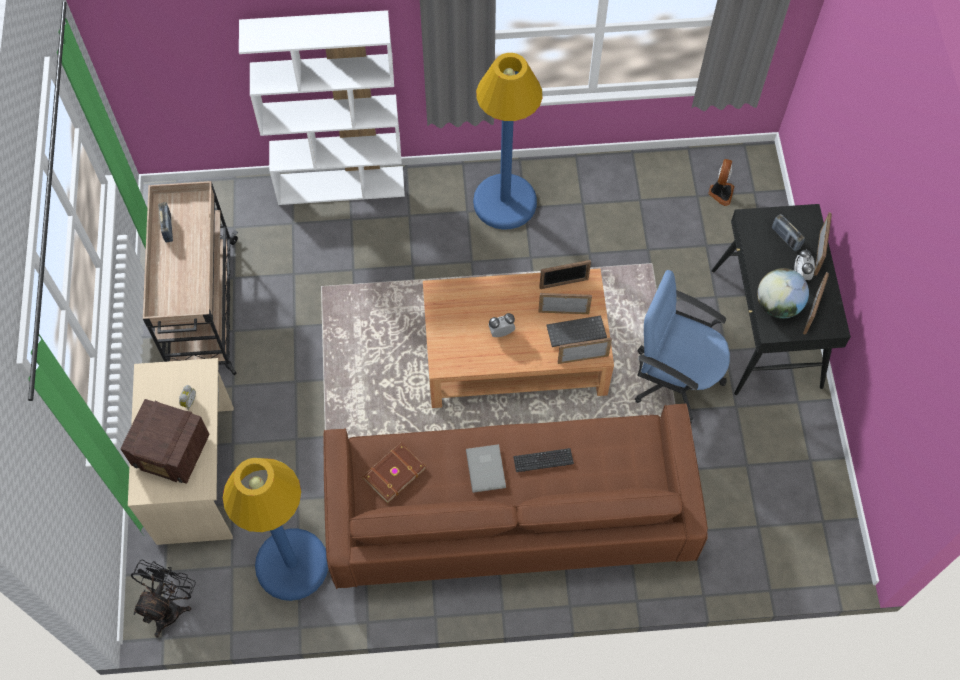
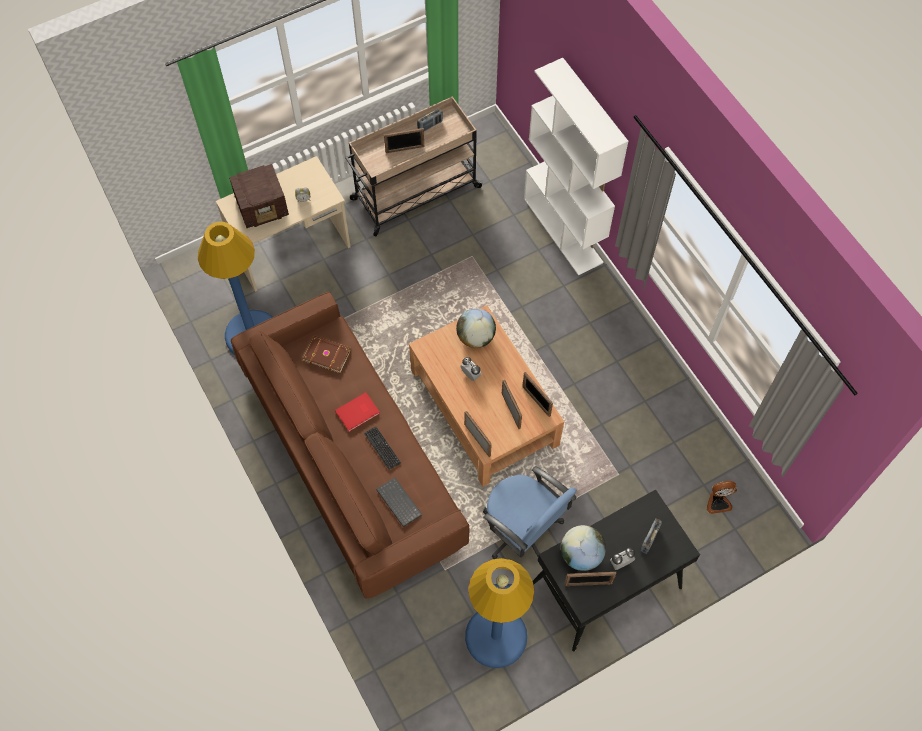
camera: 65 degrees right, 0 degrees up
radio [120,399,210,484] -> radio turned 105 degrees counterclockwise [229,164,289,228]
black fan [131,560,196,637] -> none
grey book [466,444,506,493] -> red book [335,392,380,432]
blue floor lamp [473,53,543,229] -> blue floor lamp moved to [465,558,534,668]
keyboard [546,316,607,347] -> keyboard moved to [376,478,422,527]
blue office chair [635,270,730,423] -> blue office chair turned 135 degrees clockwise [483,466,577,559]
picture frame [814,212,832,276] -> picture frame moved to [384,128,424,153]
none -> globe [456,308,496,348]

